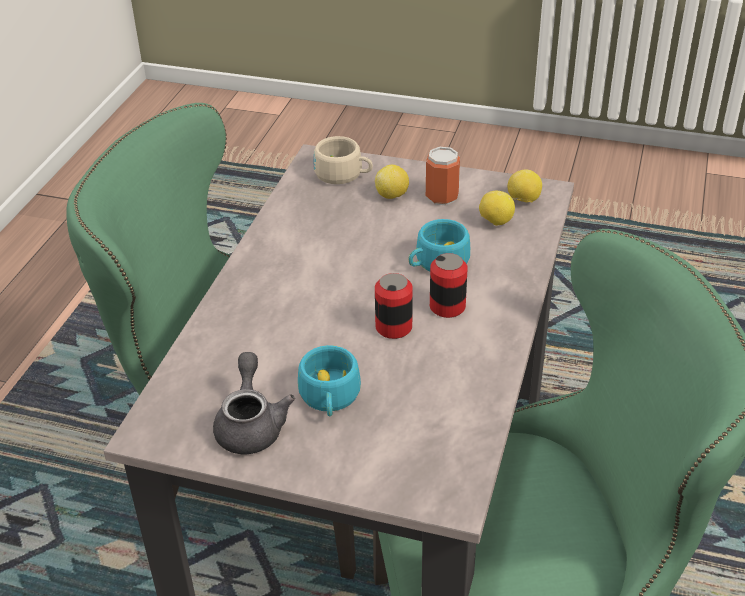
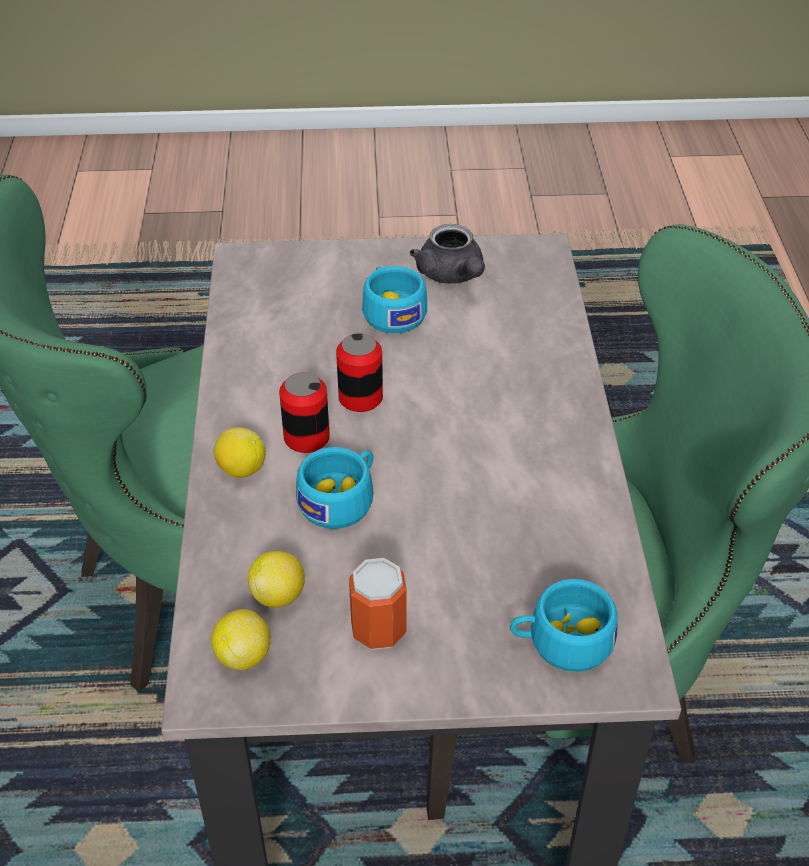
camera: 160 degrees right, 5 degrees up
beige cup [314,136,373,184] -> turquoise cup [510,579,618,672]
lemon [375,165,409,199] -> lemon moved to [214,427,266,478]

